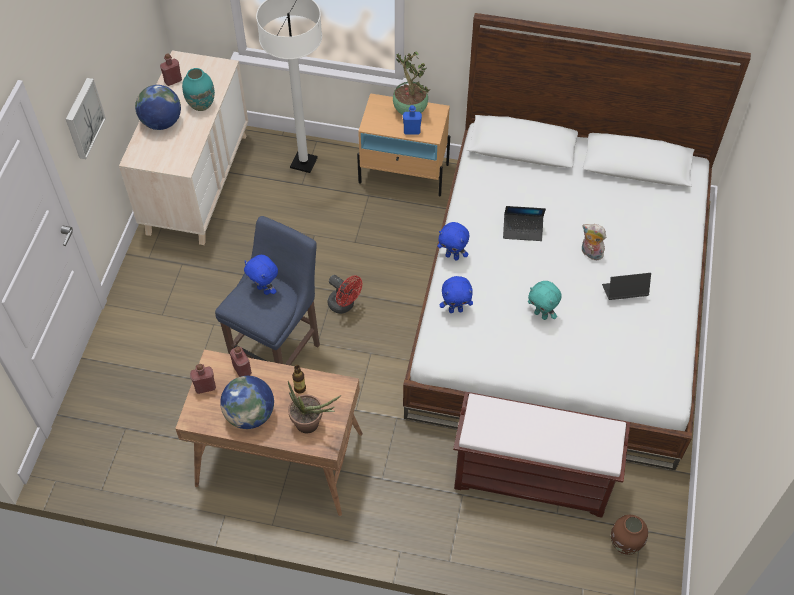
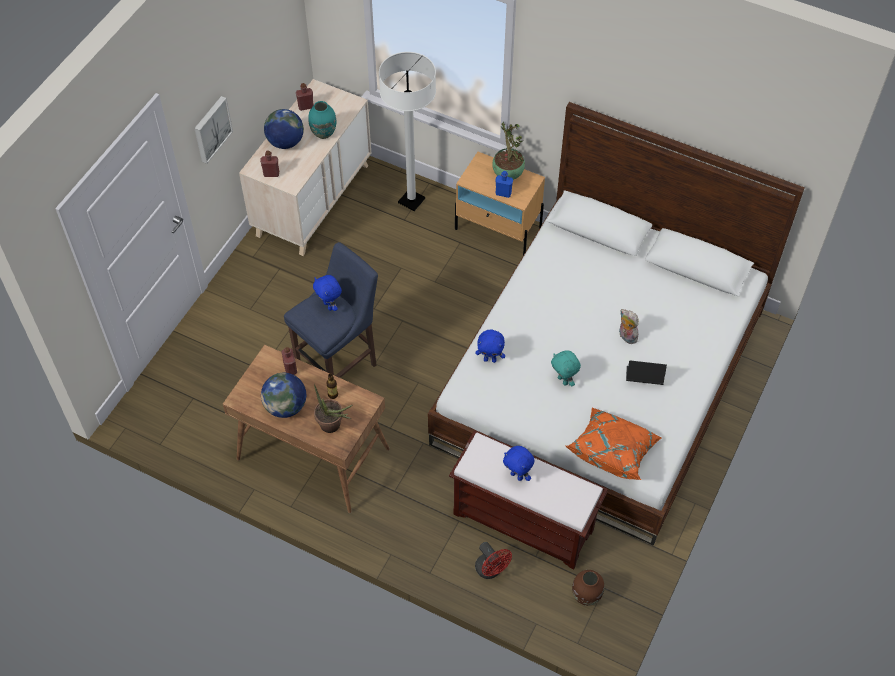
camera: 15 degrees right, 0 degrees up
red bottle [190,364,216,394] -> red bottle moved to [260,151,279,177]
red fan [328,275,362,314] -> red fan moved to [475,542,512,579]
blue plush toy [437,222,469,261] -> blue plush toy moved to [503,446,534,481]
laptop [503,206,546,241] -> none
none -> orange pillow [565,408,662,480]

